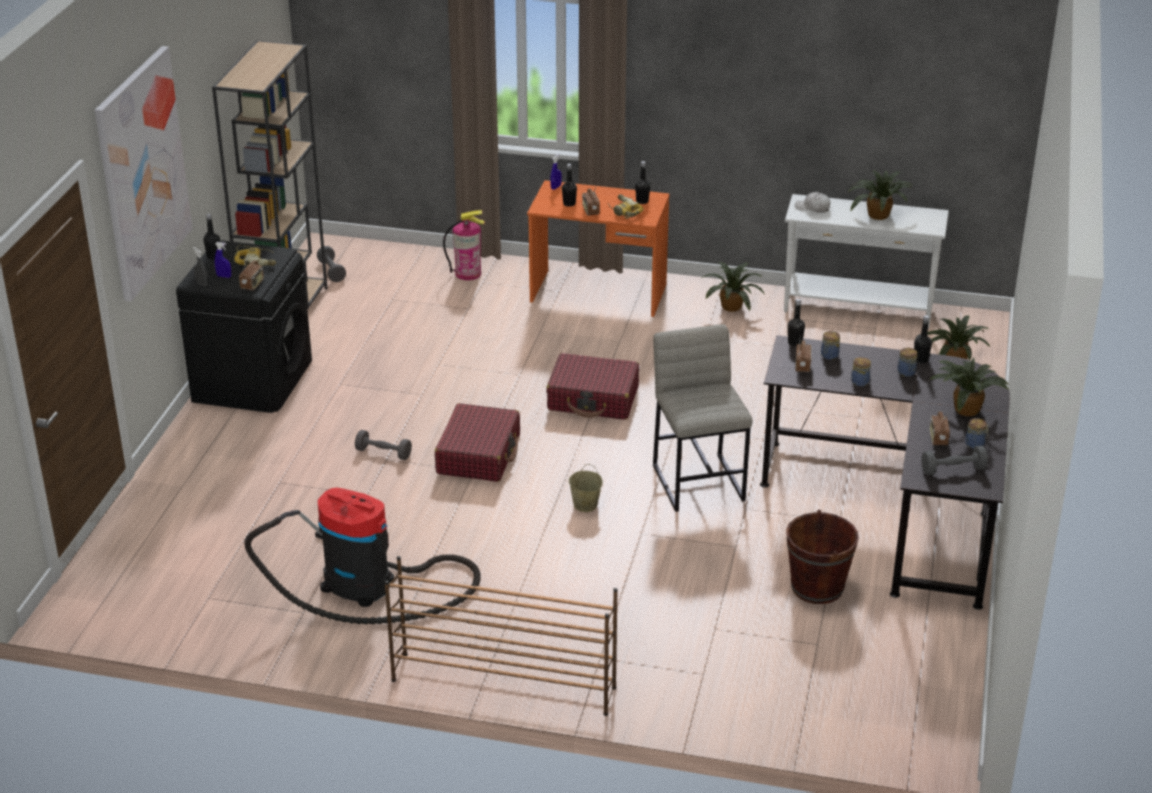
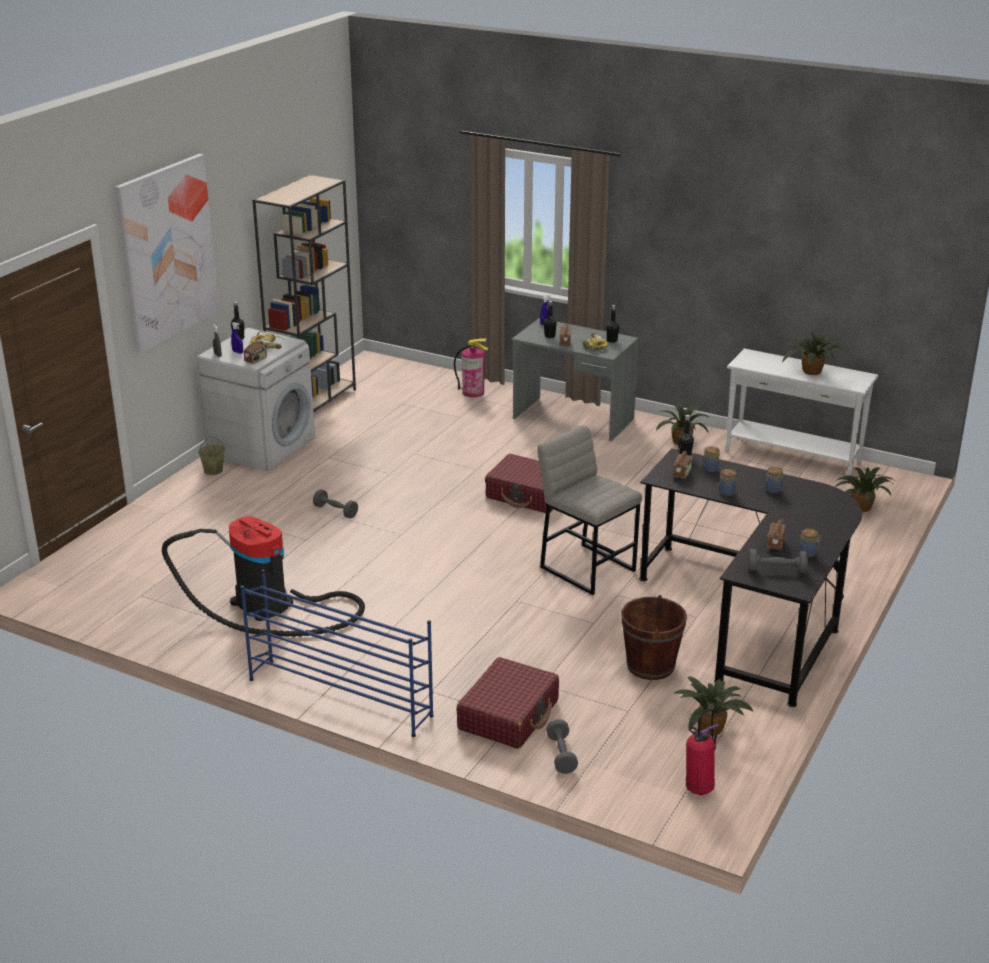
camera: 15 degrees right, 5 degrees down
black washing machine [176,240,312,413] -> white washing machine [197,328,315,471]
grey dumbbell [317,246,346,282] -> grey dumbbell moved to [546,719,578,774]
brown shoe rack [385,556,618,716] -> blue shoe rack [241,570,434,737]
red suitcase [435,403,520,482] -> red suitcase moved to [457,657,559,749]
orange desk [527,180,670,317] -> grey desk [512,318,639,441]
beige bucket [569,464,603,512] -> beige bucket moved to [198,436,225,475]
grey chair [653,324,752,512] -> grey chair turned 45 degrees counterclockwise [537,425,642,595]
white cap [795,192,831,213] -> none
black bottle [914,315,932,363] -> none
potted plant [929,357,1010,416] -> potted plant moved to [674,677,754,736]
none -> fire extinguisher [686,709,721,795]

